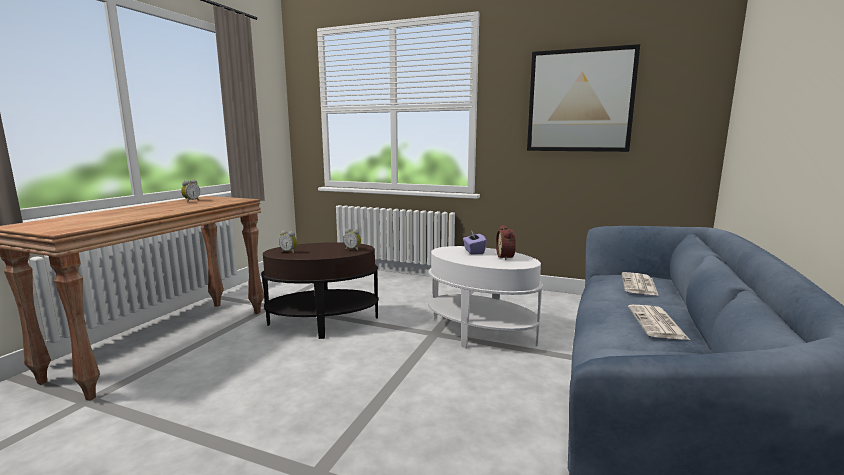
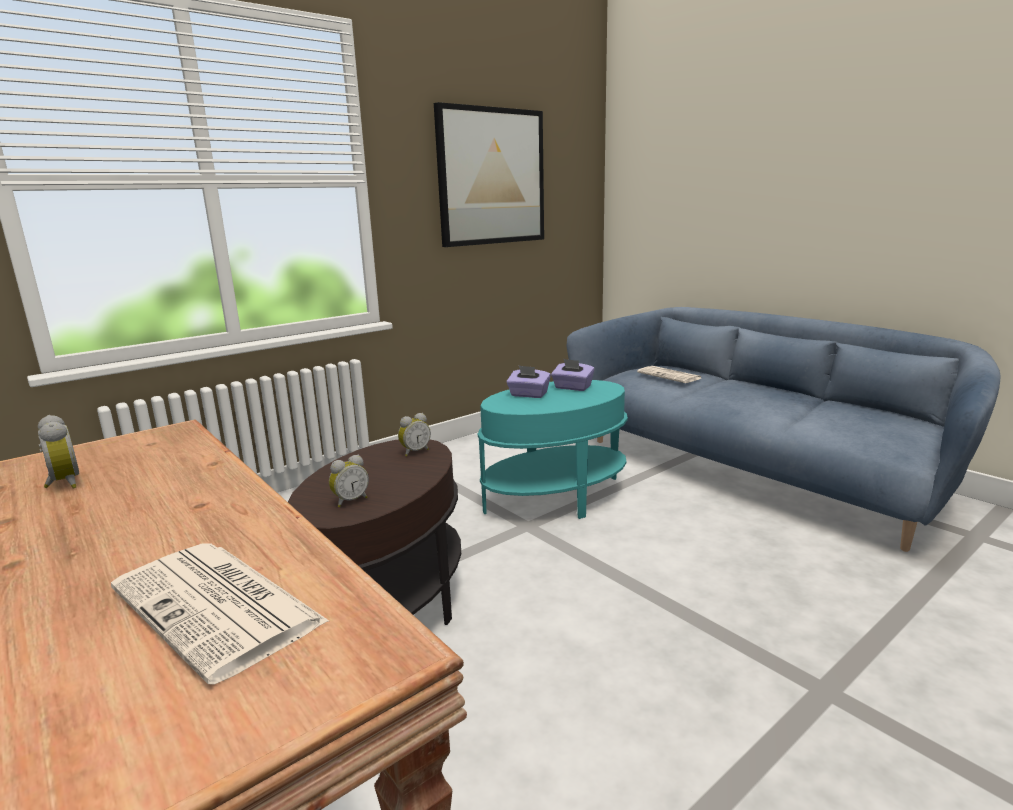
camera: 60 degrees left, 5 degrees up
white side table [428,246,543,348] -> turquoise side table [478,380,628,519]
alarm clock [496,225,516,260] -> purple tissue box [551,359,595,391]
newspaper [628,305,690,340] -> newspaper moved to [111,544,329,685]

